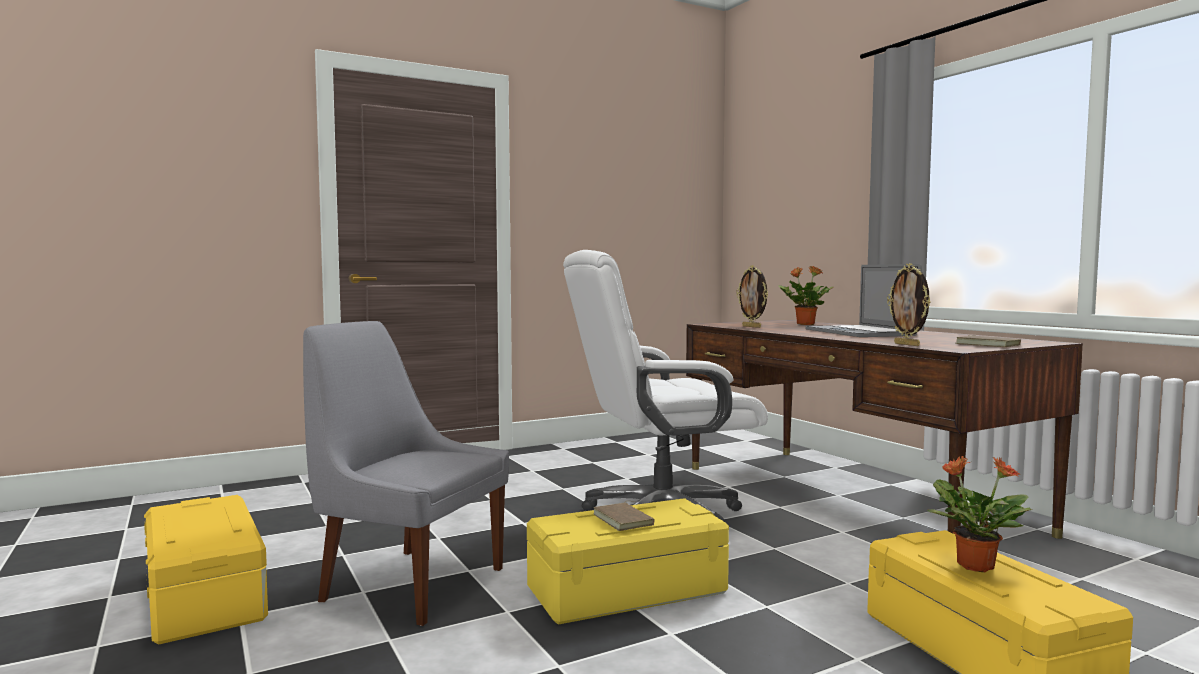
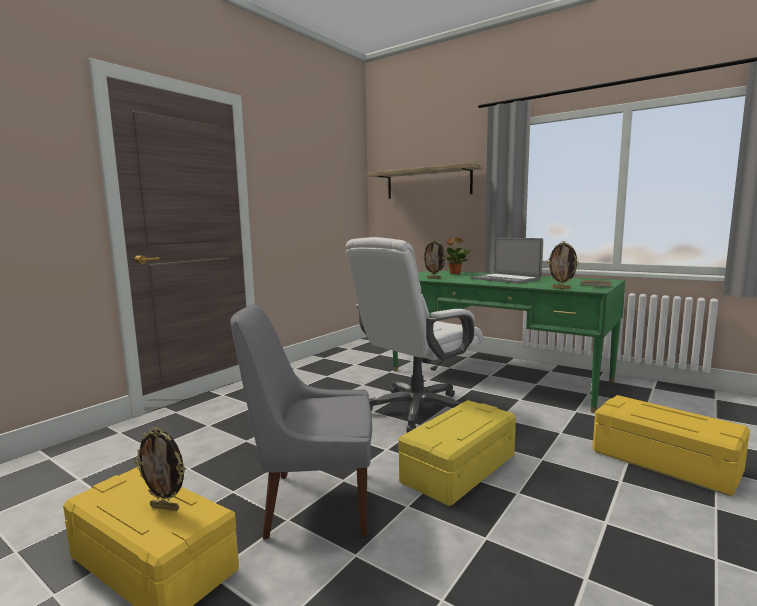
camera: 25 degrees left, 5 degrees up
brown book [593,501,655,531] -> none
brown desk [686,320,1083,539] -> green desk [393,270,625,413]
potted plant [927,456,1032,572] -> none
none -> picture frame [135,428,185,511]
none -> shelf [367,163,483,199]

